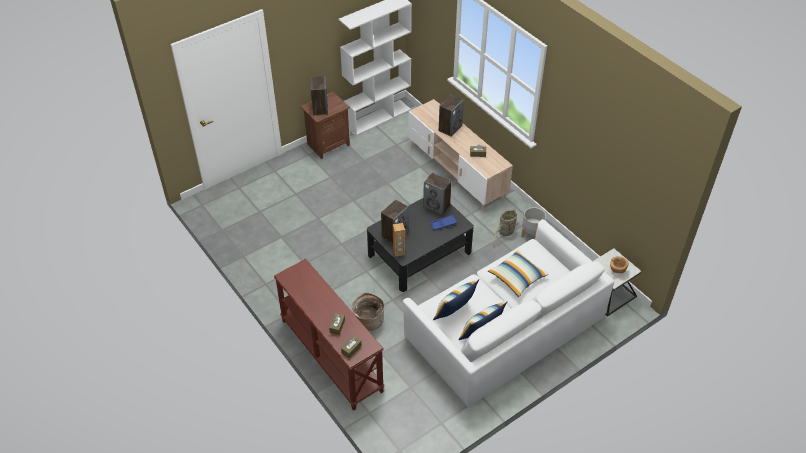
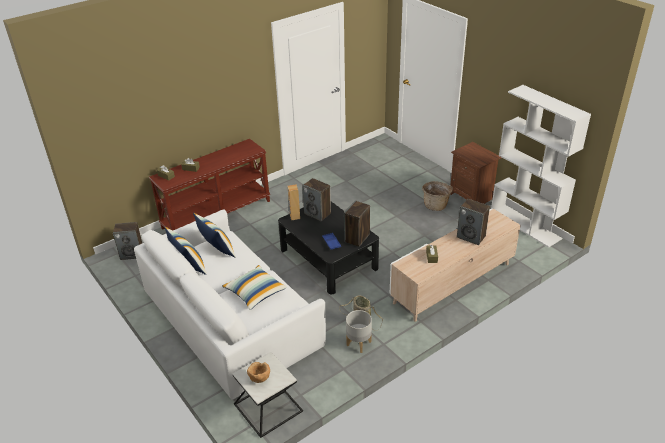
camera: 90 degrees right, 10 degrees down
speaker [310,76,328,115] -> speaker moved to [113,222,142,260]
basket [351,292,385,331] -> basket moved to [422,181,453,211]

